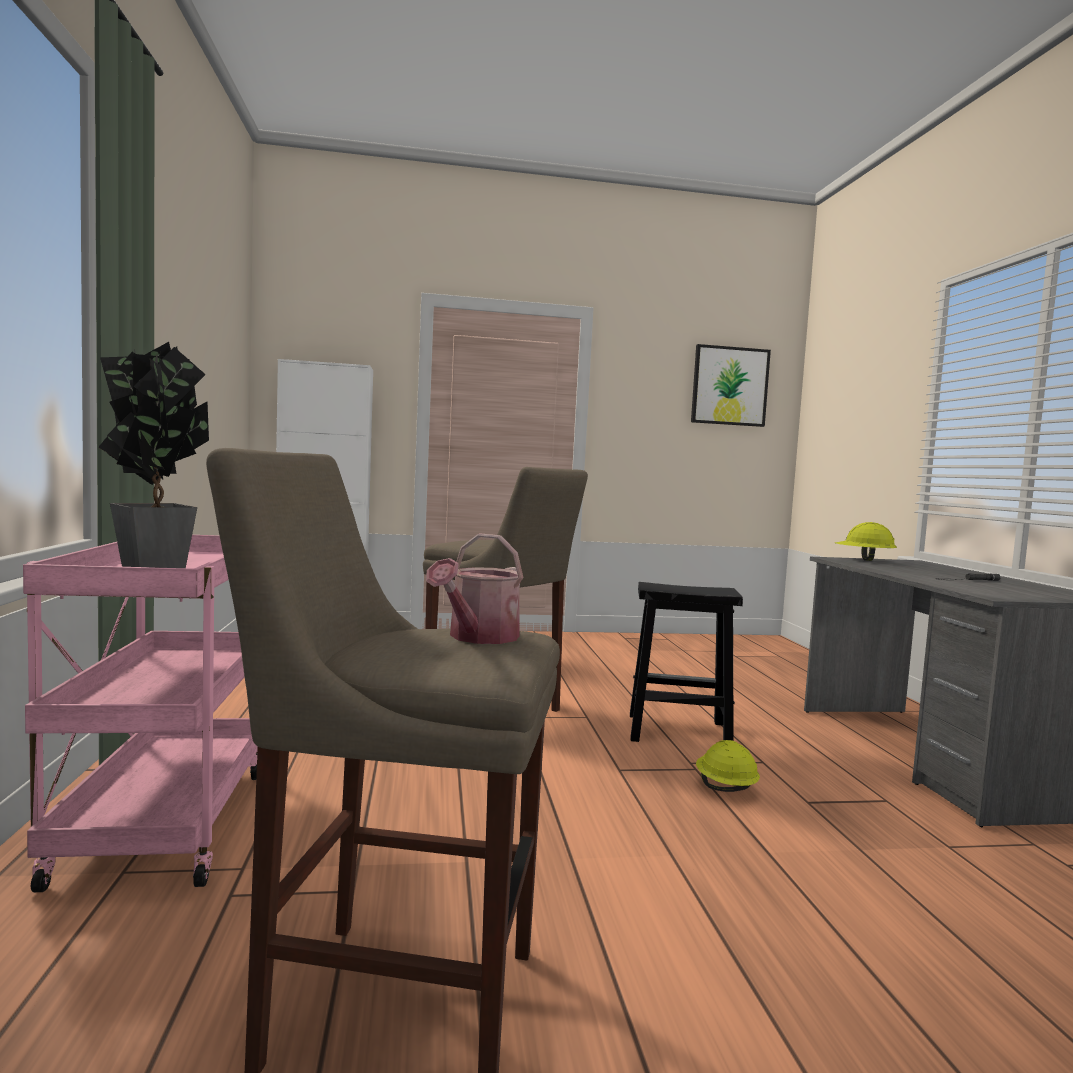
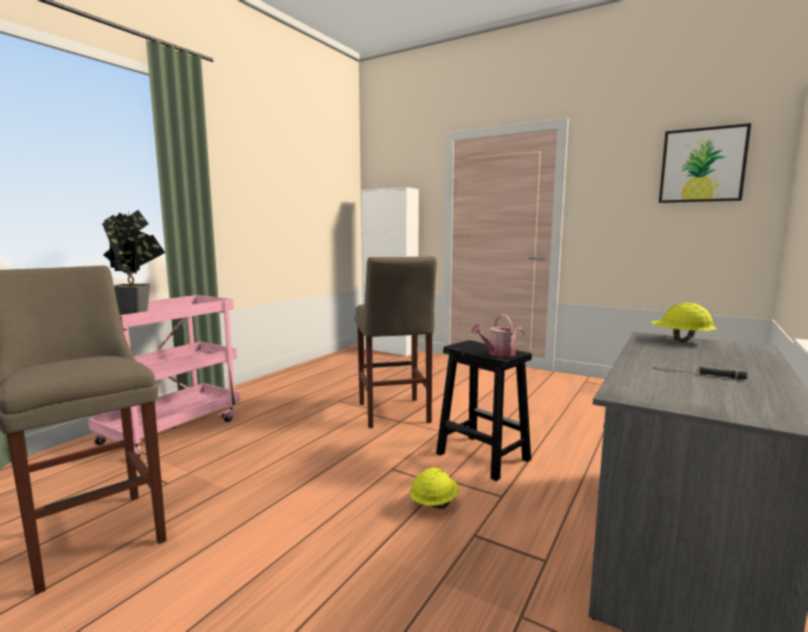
camera: 40 degrees right, 5 degrees up
watering can [426,533,523,644] -> watering can moved to [471,314,525,357]

